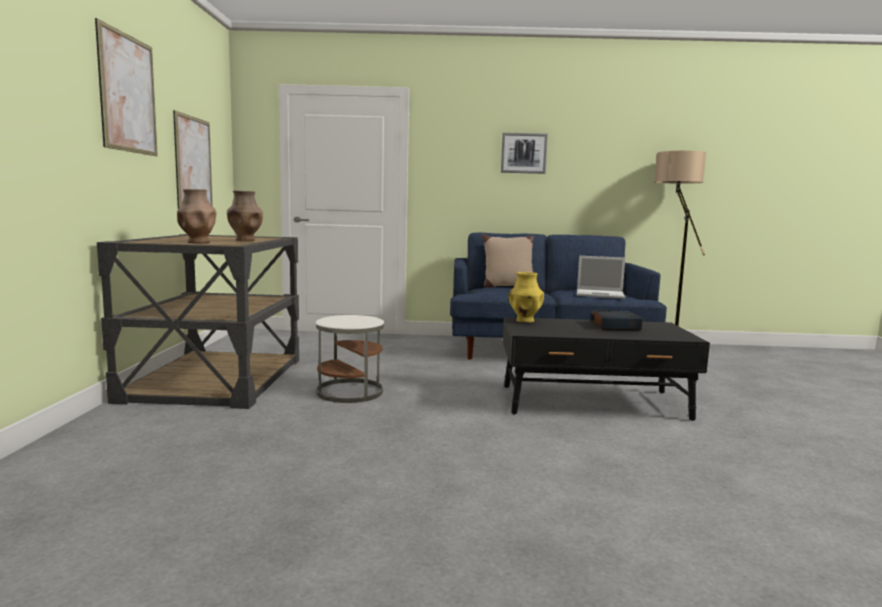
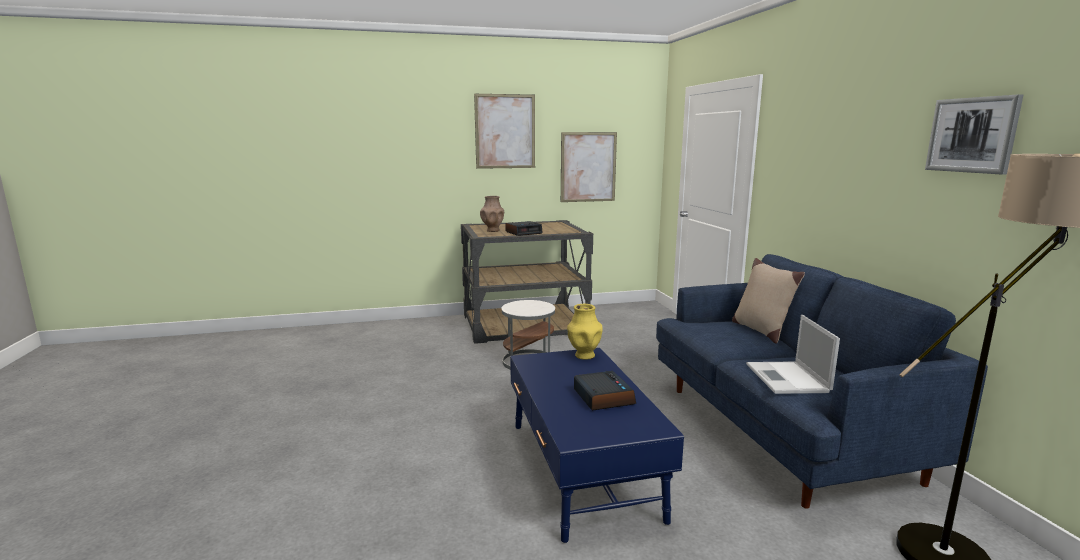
camera: 75 degrees right, 5 degrees up
brown vase [227,191,263,241] -> alarm clock [505,221,543,236]
picture [501,132,548,174] -> picture moved to [925,94,1023,175]
black coffee table [503,317,710,421] -> blue coffee table [510,348,684,543]

